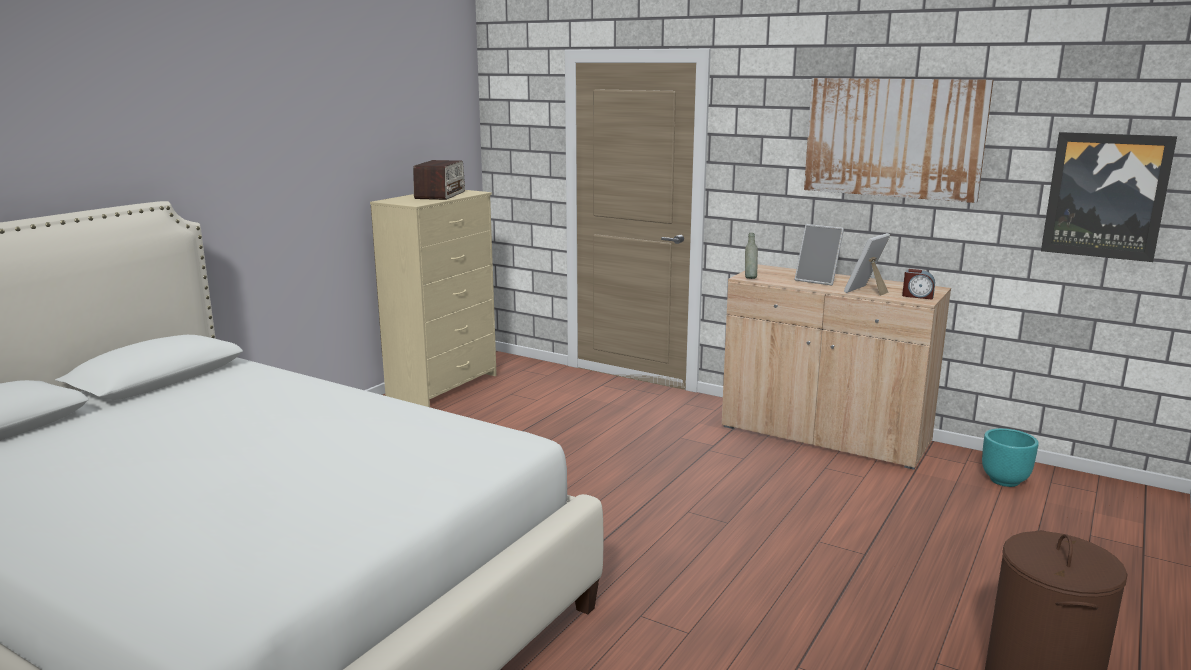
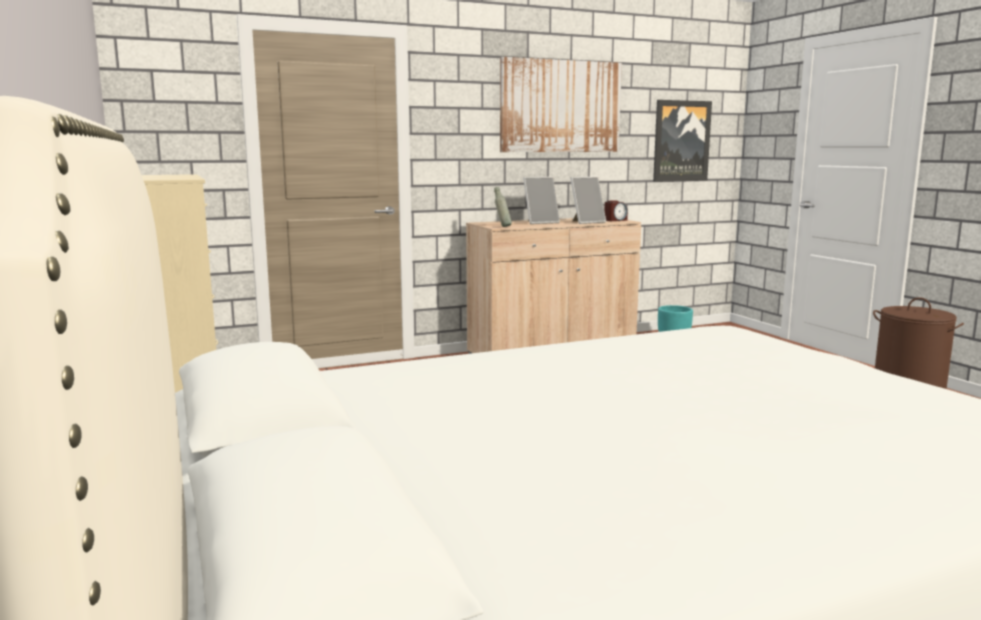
camera: 55 degrees left, 5 degrees down
radio [413,160,465,200] -> none
picture frame [844,233,890,296] -> picture frame turned 105 degrees counterclockwise [570,176,606,224]

